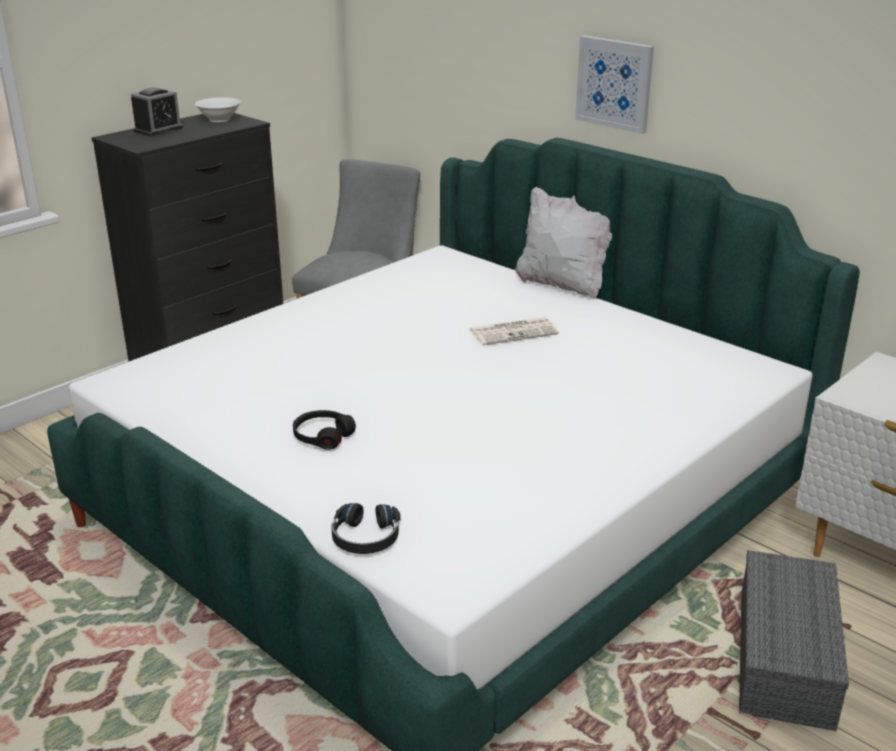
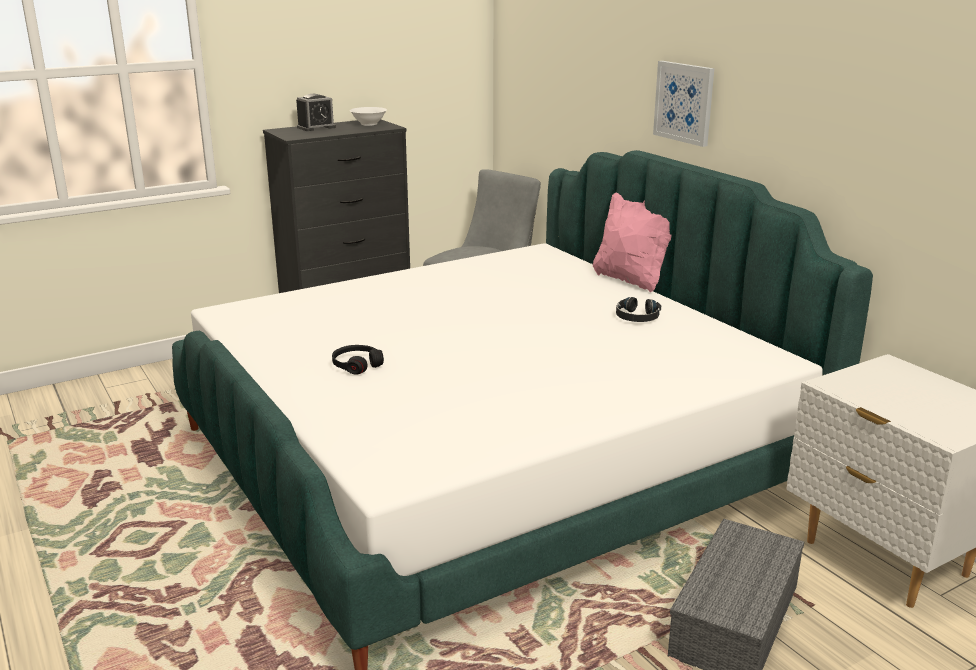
camera: 15 degrees right, 5 degrees down
black headphones [331,503,401,554] -> black headphones moved to [616,297,661,322]
newspaper [469,317,559,345] -> none
white pillow [515,187,612,299] -> pink pillow [593,192,672,292]

